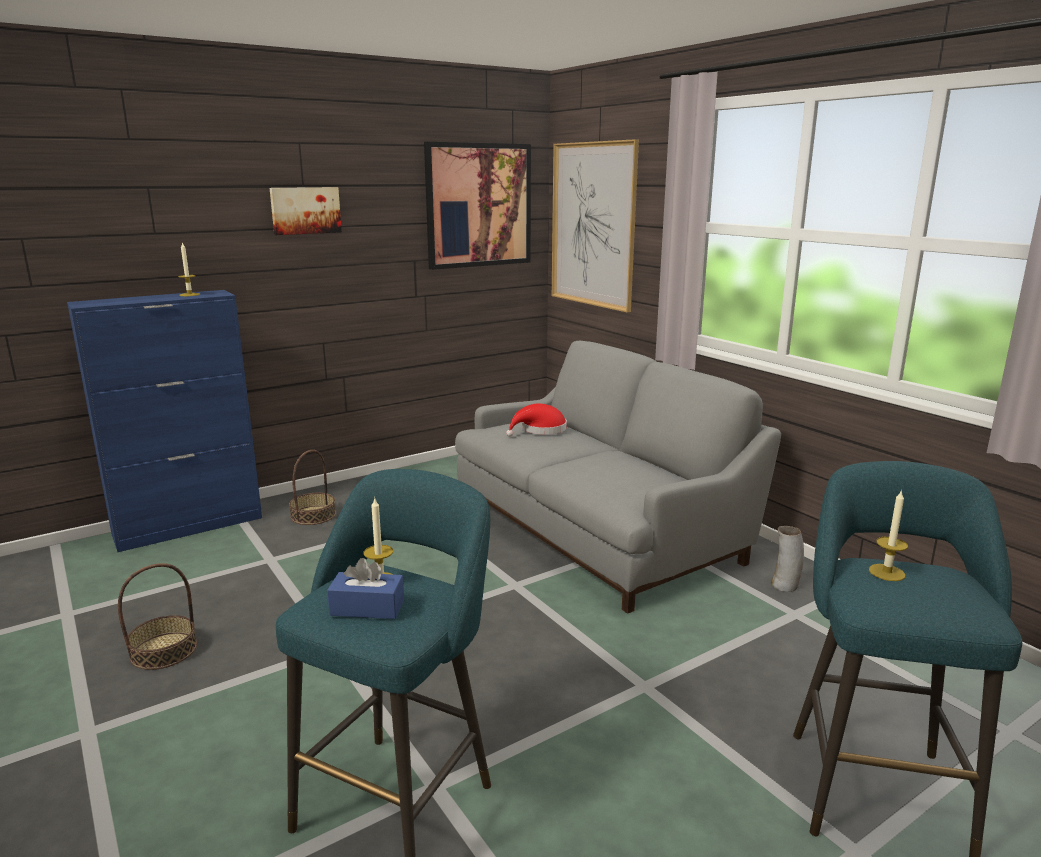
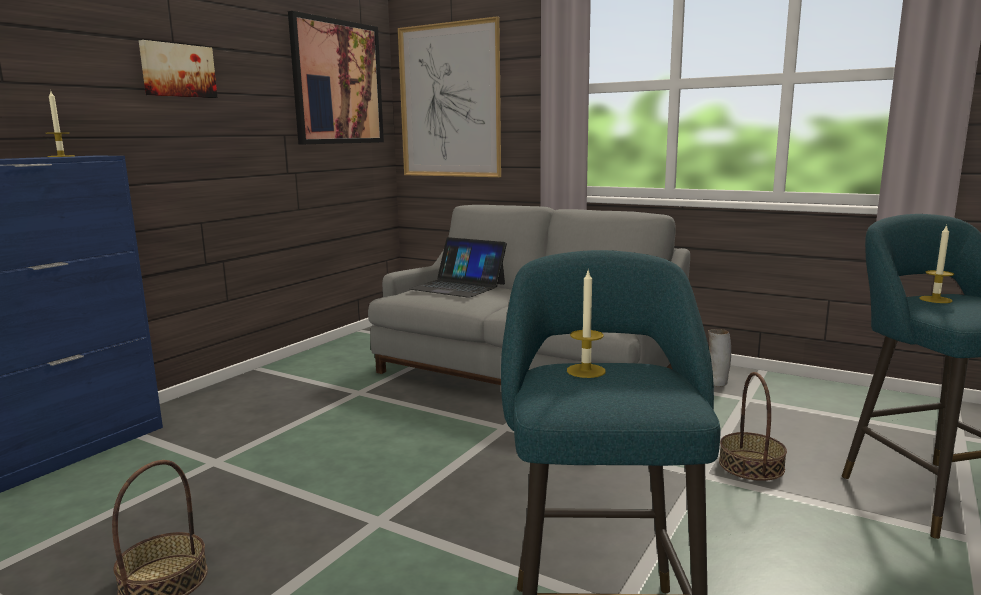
camera: 25 degrees left, 5 degrees down
basket [289,450,336,525] -> basket moved to [719,372,787,481]
blue tissue box [327,558,404,619] -> none
red hat [506,403,567,437] -> laptop [409,237,507,298]

